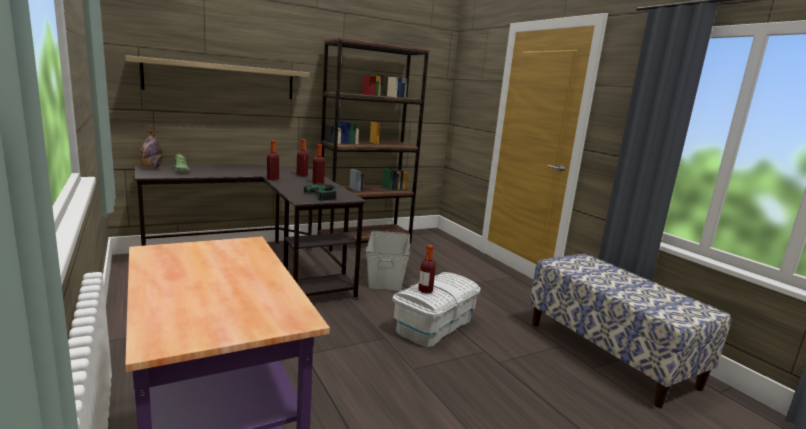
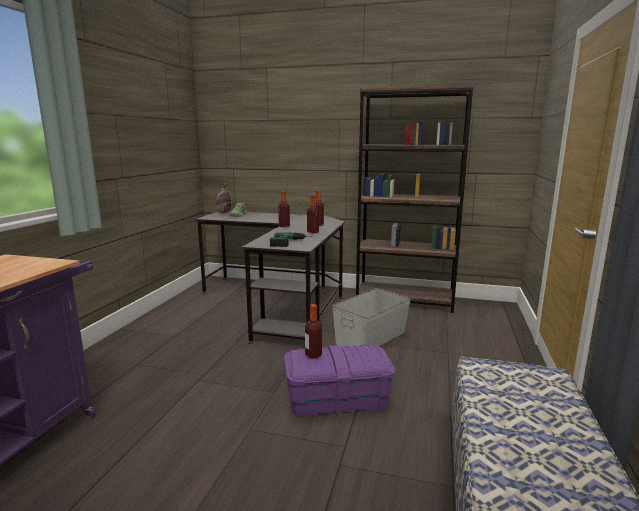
camera: 45 degrees right, 0 degrees up
shelf [125,55,310,99] -> none
white storage box [393,272,480,347] -> purple storage box [284,344,395,418]

